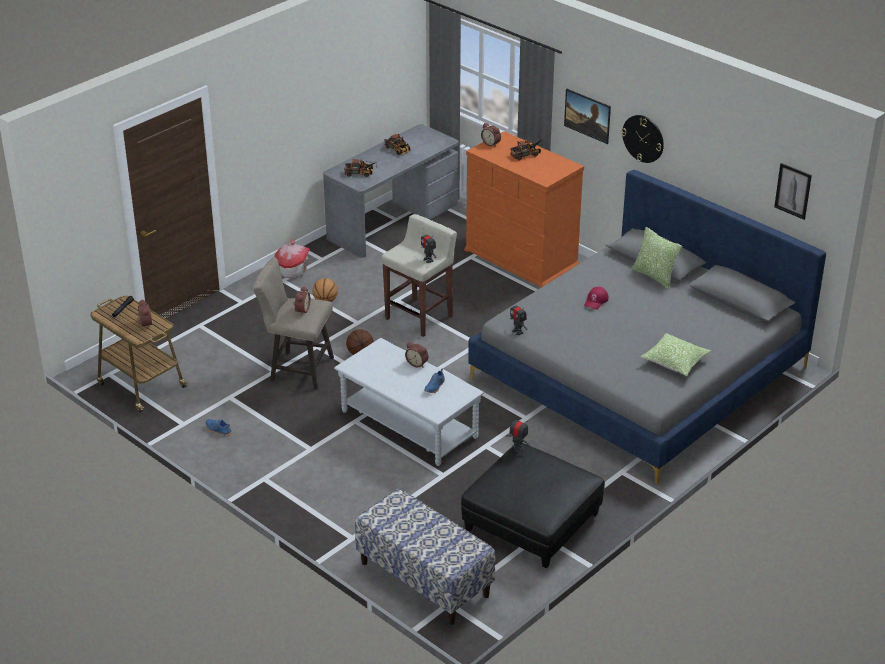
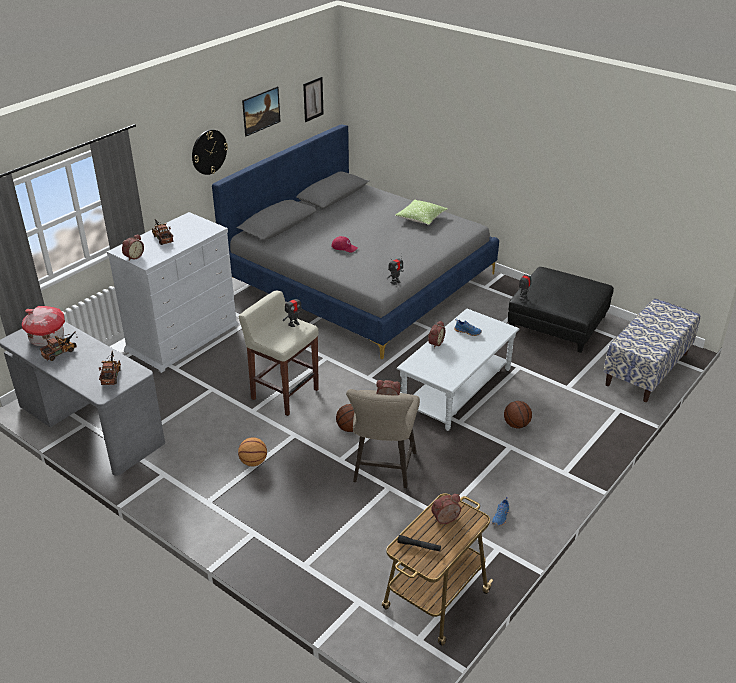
camera: 95 degrees left, 0 degrees up
toy house [274,239,310,279] -> toy house moved to [22,306,65,346]
orange dresser [464,131,584,288] -> white dresser [107,212,239,373]
picture [564,89,611,144] -> picture moved to [242,86,281,136]
pillow [632,227,682,289] -> none
none -> basketball [504,401,532,429]

